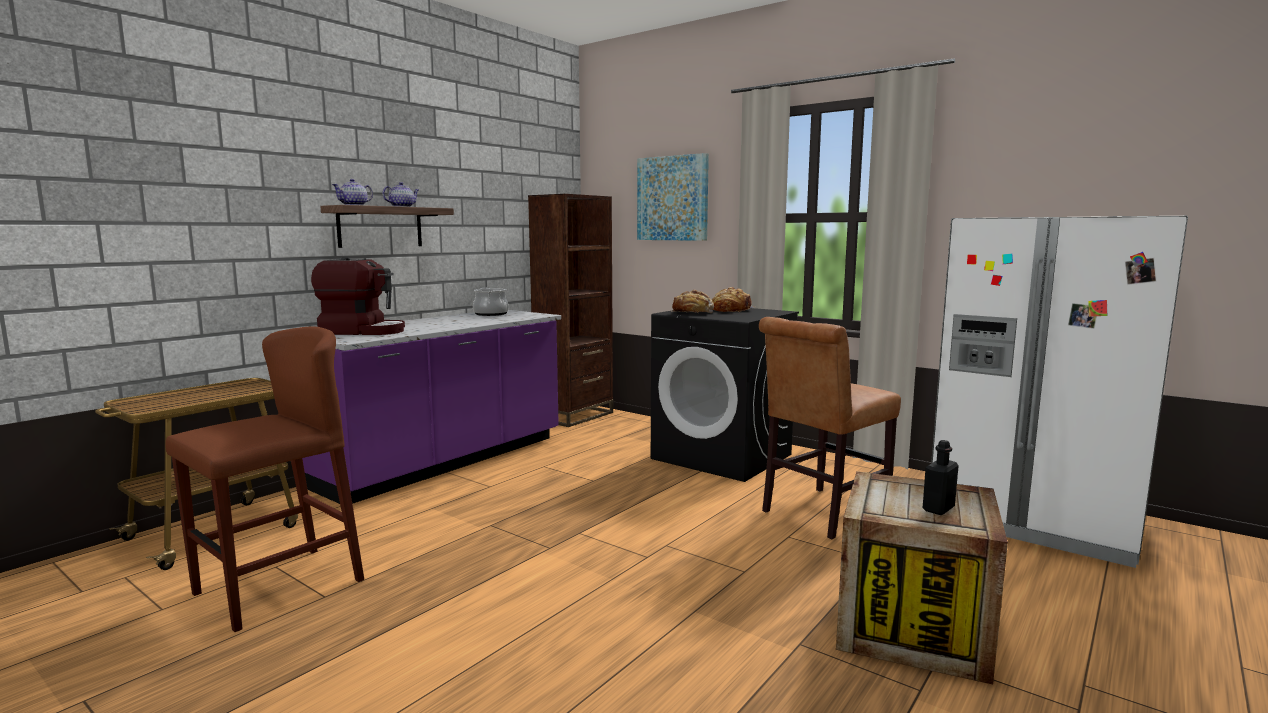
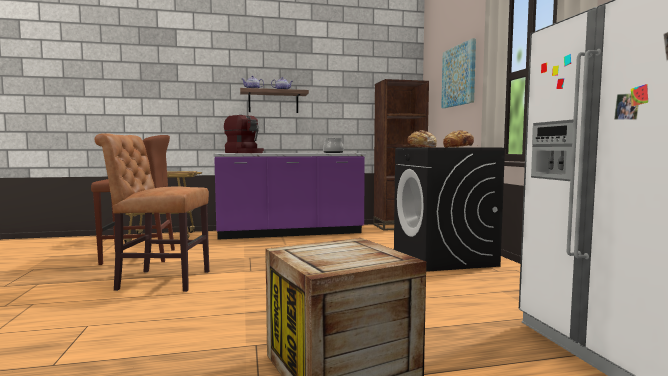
camera: 40 degrees right, 5 degrees down
brown chair [759,317,901,539] -> brown chair moved to [95,133,209,292]
black bottle [923,440,959,515] -> none

